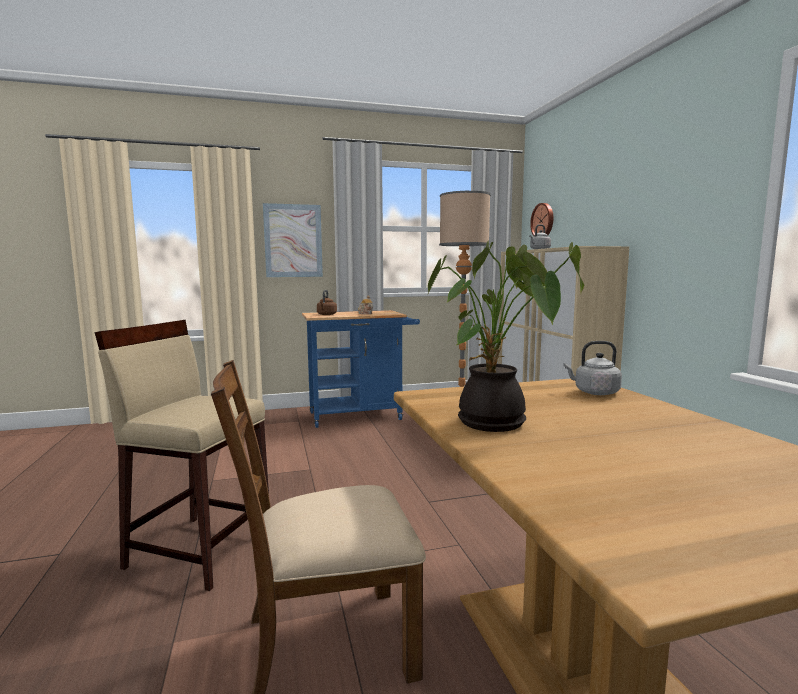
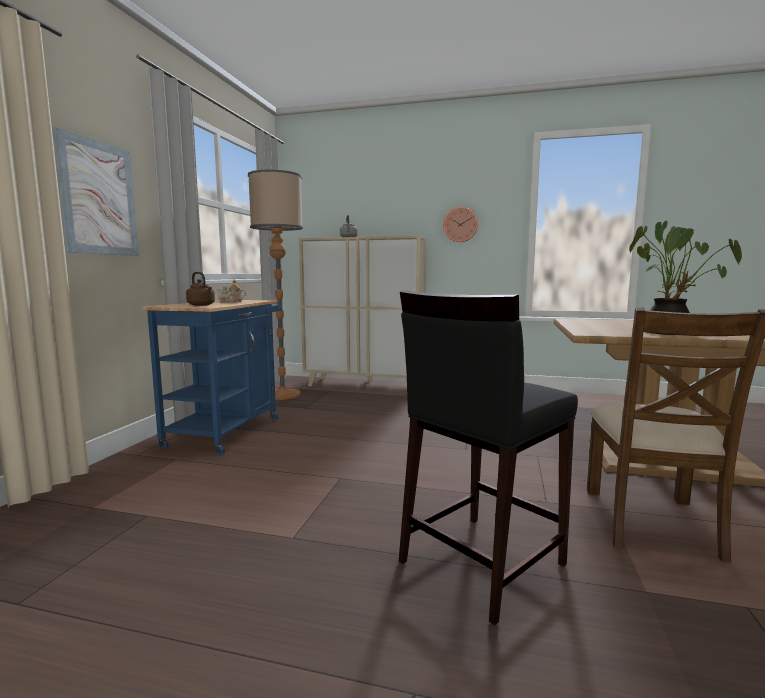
camera: 60 degrees left, 0 degrees up
beige stool [95,320,269,591] -> black stool [399,290,578,625]
wall clock [530,203,553,236] -> wall clock moved to [443,207,478,242]
grey kettle [563,341,622,395] -> none

